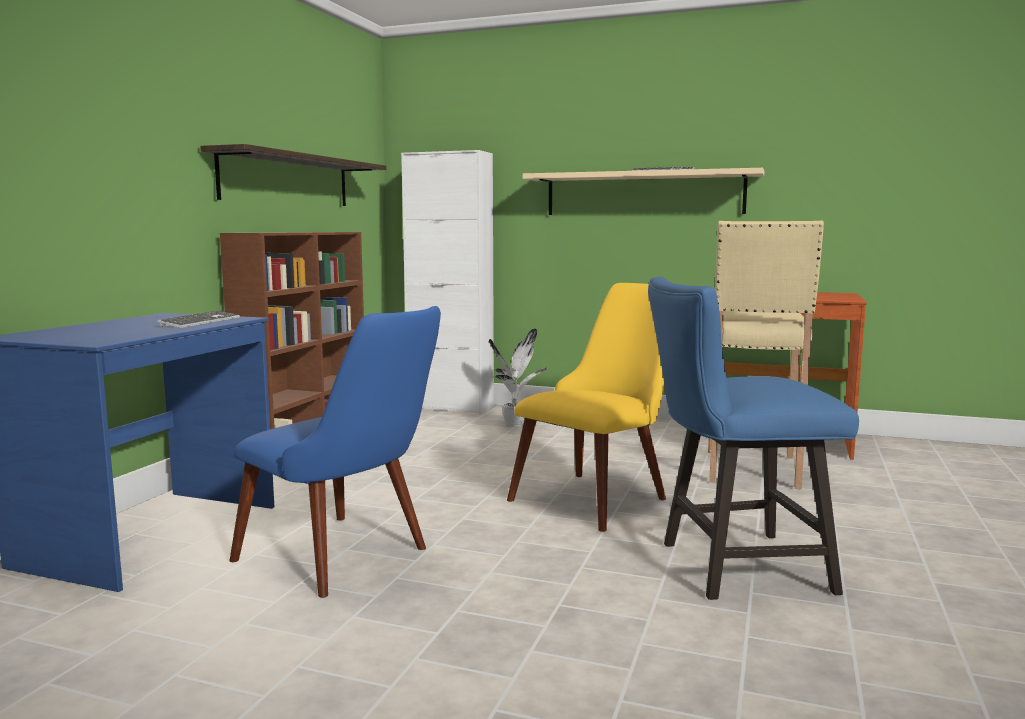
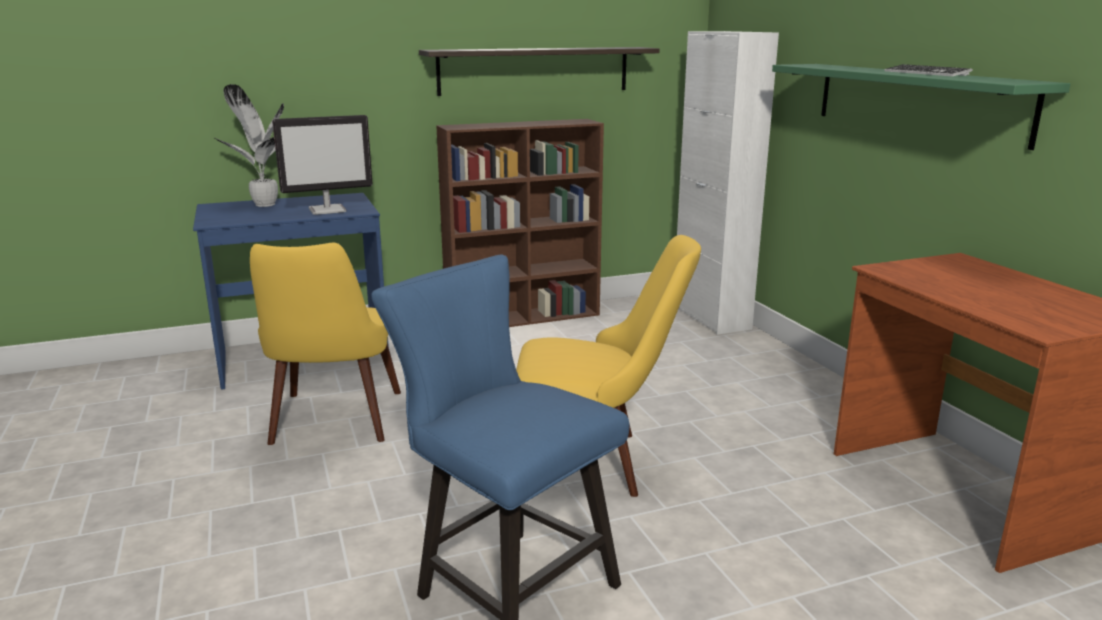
camera: 50 degrees right, 10 degrees up
keyboard [157,310,240,328] -> monitor [272,115,373,215]
blue chair [230,306,441,598] -> yellow chair [250,243,401,445]
potted plant [489,329,548,427] -> potted plant moved to [215,84,284,207]
beige shelf [523,168,765,215] -> green shelf [772,64,1070,150]
beige stool [708,221,824,490] -> none

